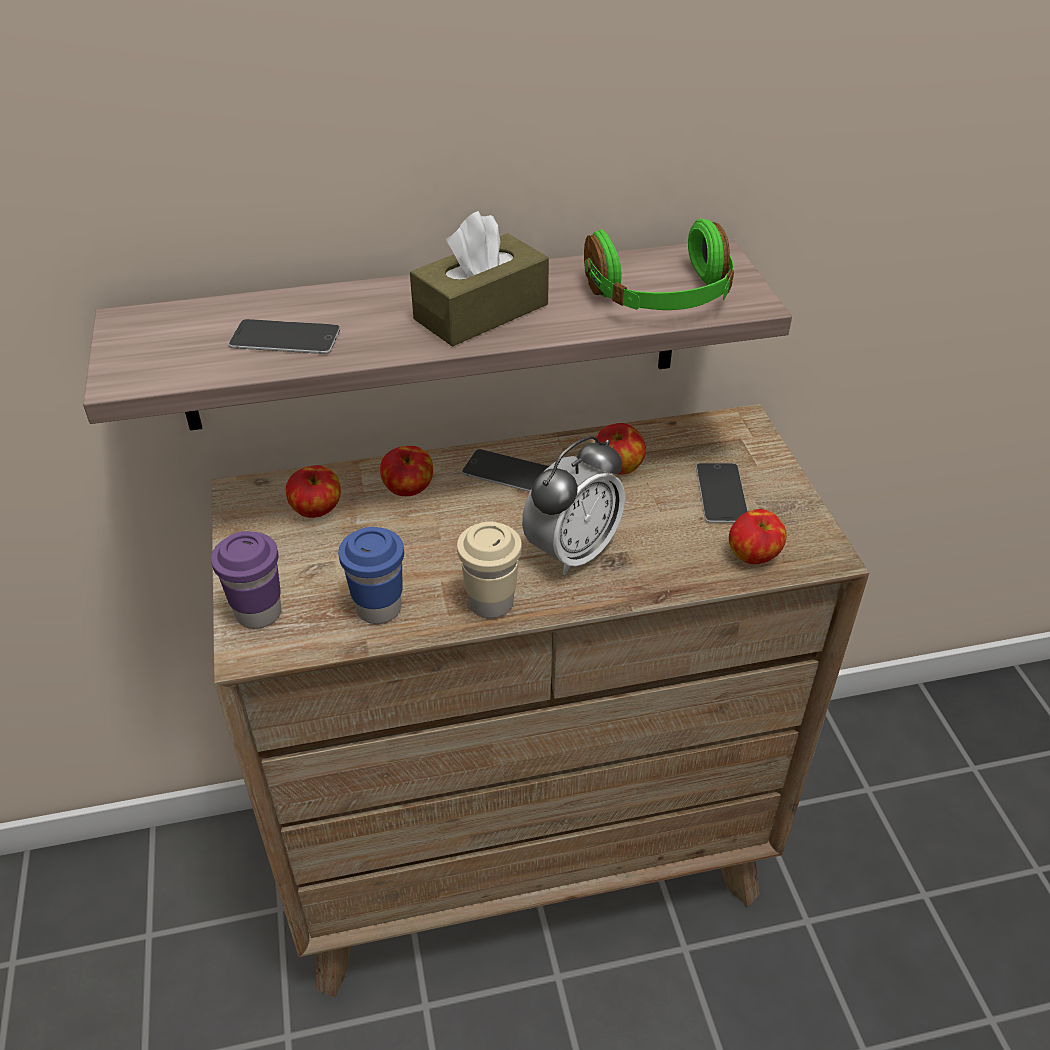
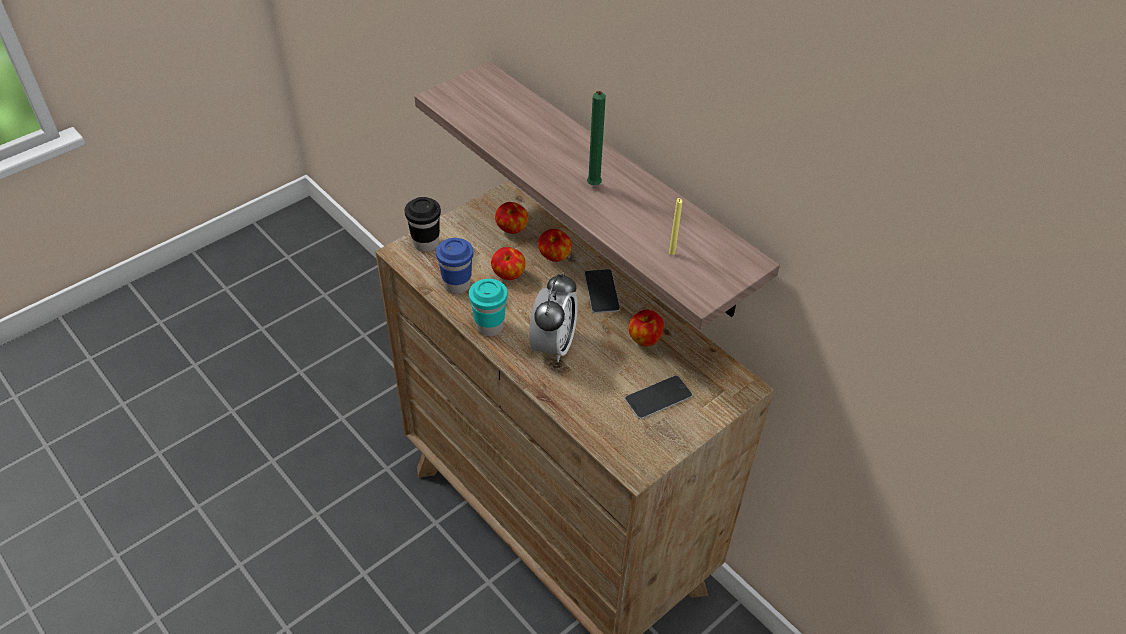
camera: 60 degrees right, 5 degrees up
purple cup [211,531,281,629] -> black cup [405,197,441,252]
phone [228,319,340,354] -> none
brown tissue box [410,211,549,347] -> green candle [587,91,606,185]
beige cup [457,521,522,619] -> turquoise cup [469,279,508,336]
alarm clock [522,436,625,575] -> alarm clock turned 90 degrees counterclockwise [529,272,578,362]
green headphones [584,219,734,310] -> yellow candle [669,198,682,255]
apple [729,509,787,564] -> apple moved to [491,247,526,280]

